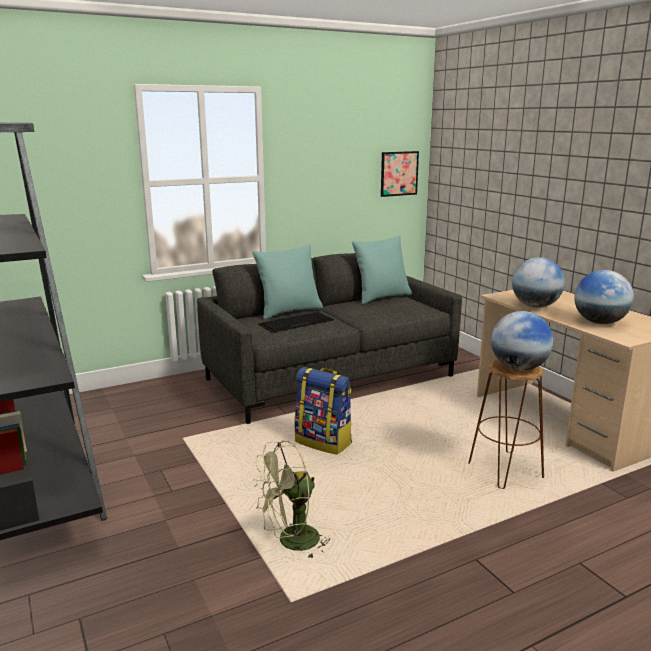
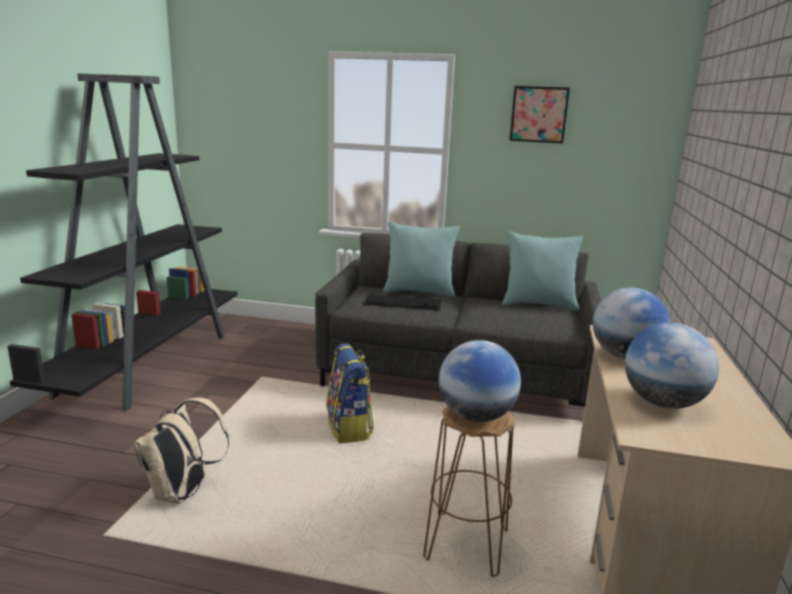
camera: 40 degrees right, 0 degrees up
green fan [253,440,330,559] -> beige backpack [133,397,229,504]
picture [381,151,419,197] -> picture moved to [509,86,570,143]

